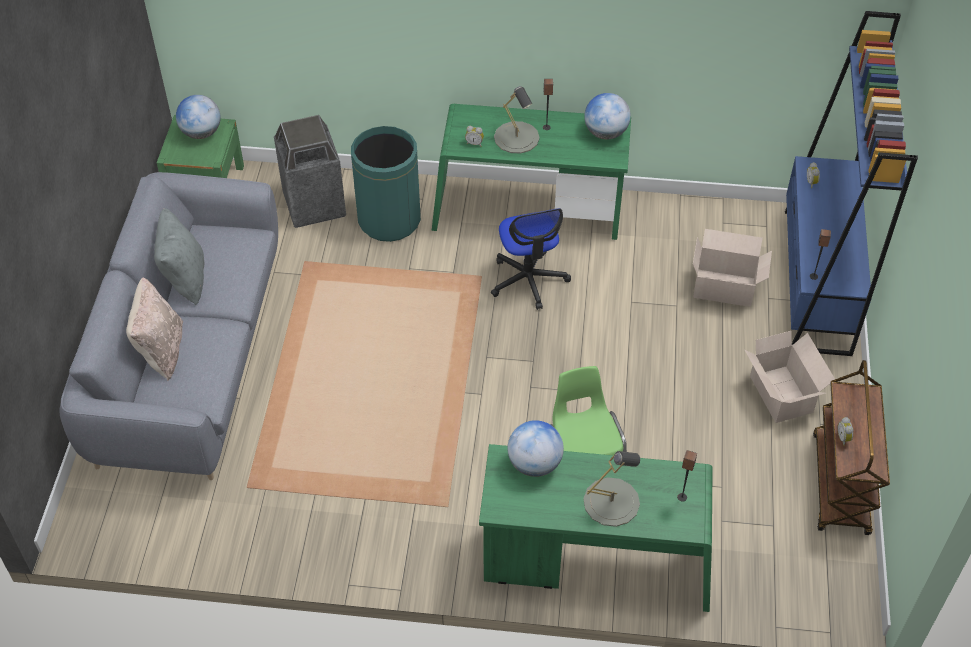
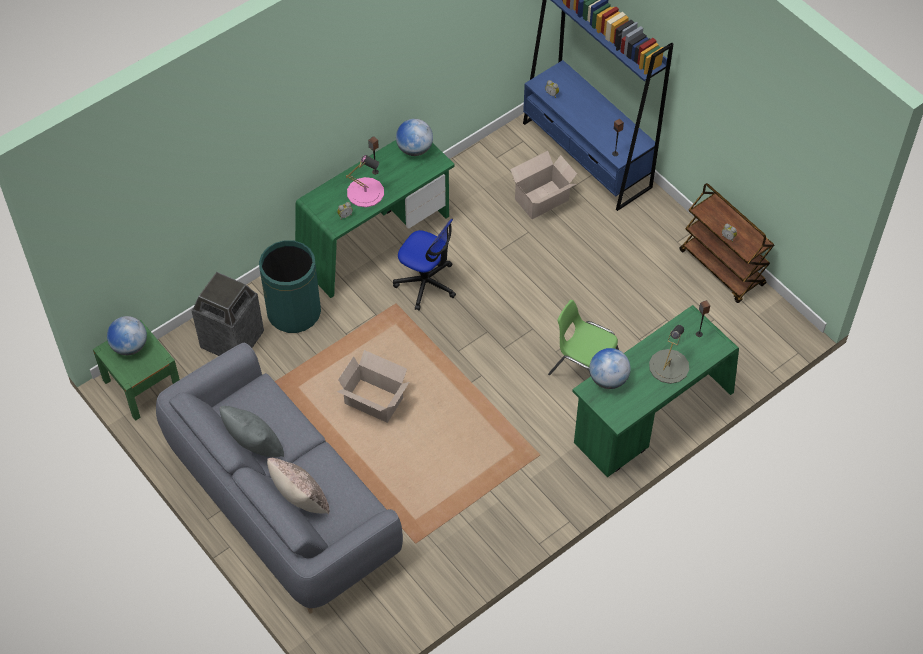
camera: 45 degrees left, 5 degrees up
grey table lamp [494,86,540,153] -> pink table lamp [346,155,384,207]
cardboard box [744,331,835,423] -> cardboard box moved to [337,350,409,423]

